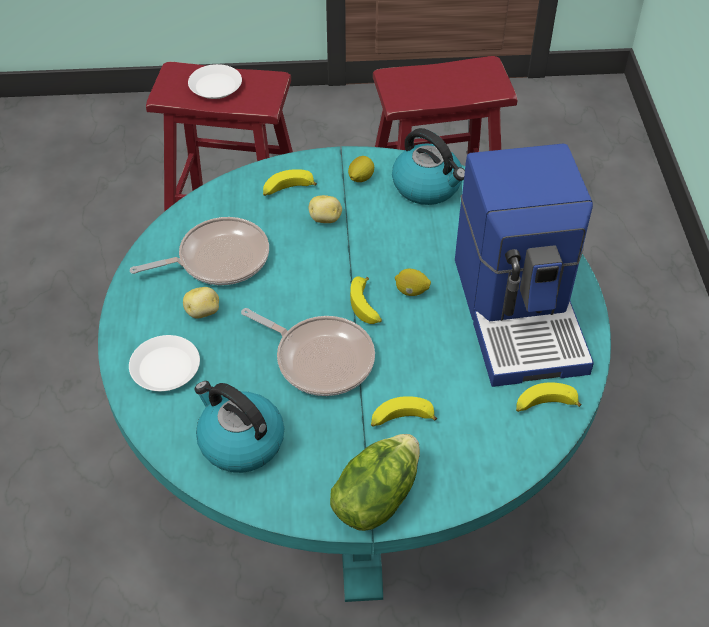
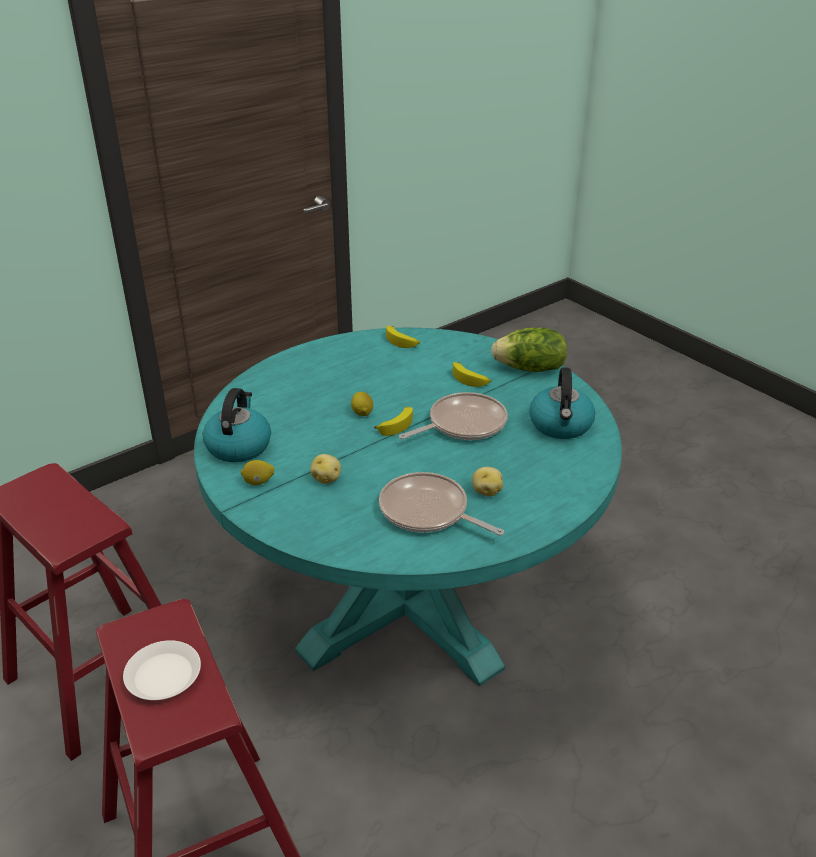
camera: 125 degrees left, 15 degrees down
white plate [129,335,200,391] -> none
frying pan [241,308,375,396] -> frying pan turned 60 degrees clockwise [399,392,508,440]
banana [263,169,317,196] -> none
coffee machine [455,144,594,387] -> none

